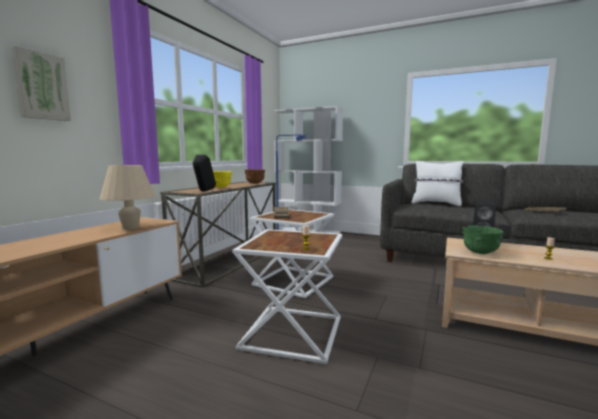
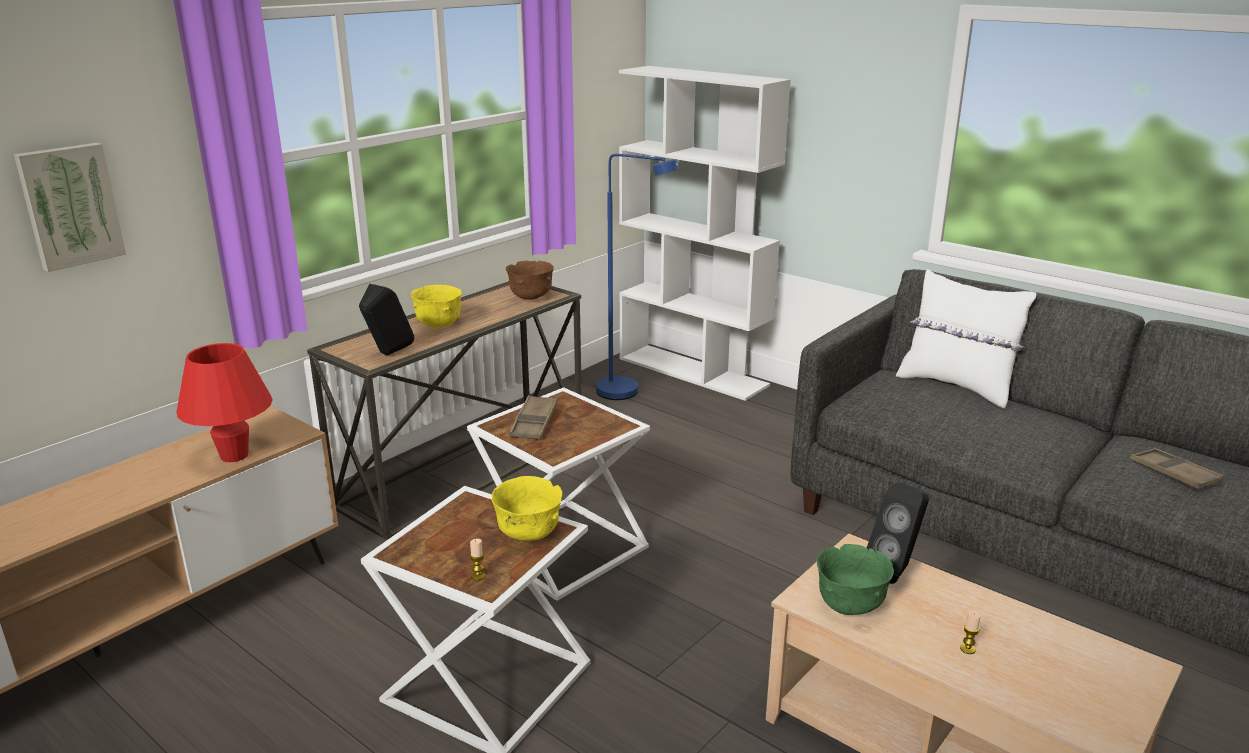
camera: 15 degrees right, 15 degrees up
beige table lamp [100,165,155,230] -> red table lamp [176,343,273,462]
none -> yellow bowl [492,476,562,541]

